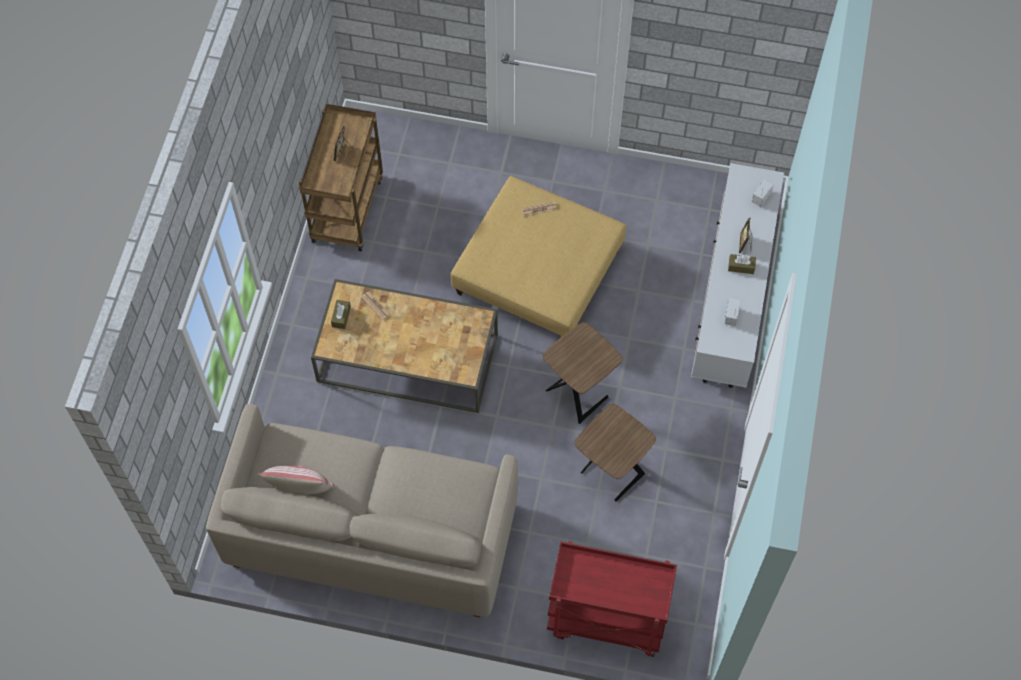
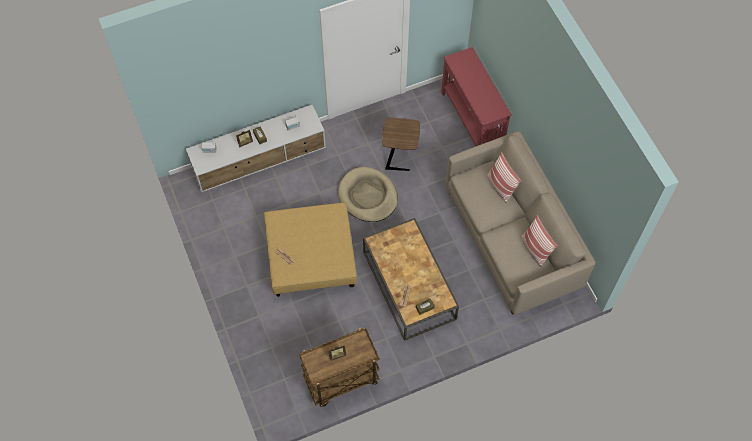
camera: 125 degrees left, 0 degrees up
brown side table [543,322,622,424] -> beige dog bed [338,167,398,222]
red cart [547,541,677,657] -> red console table [441,47,512,146]
none -> pillow [487,152,521,203]

